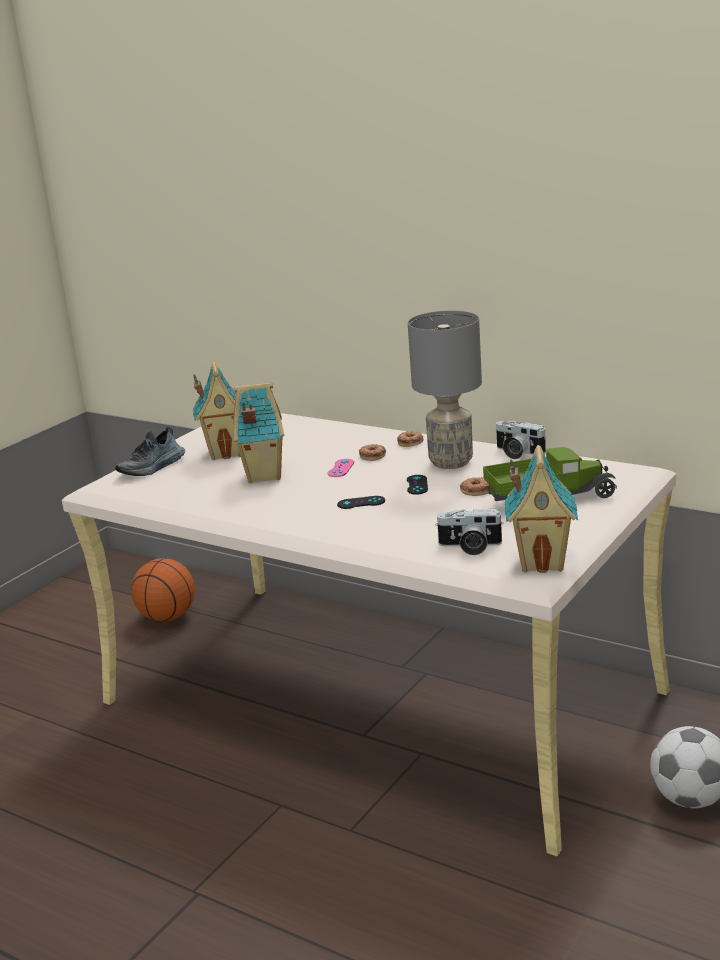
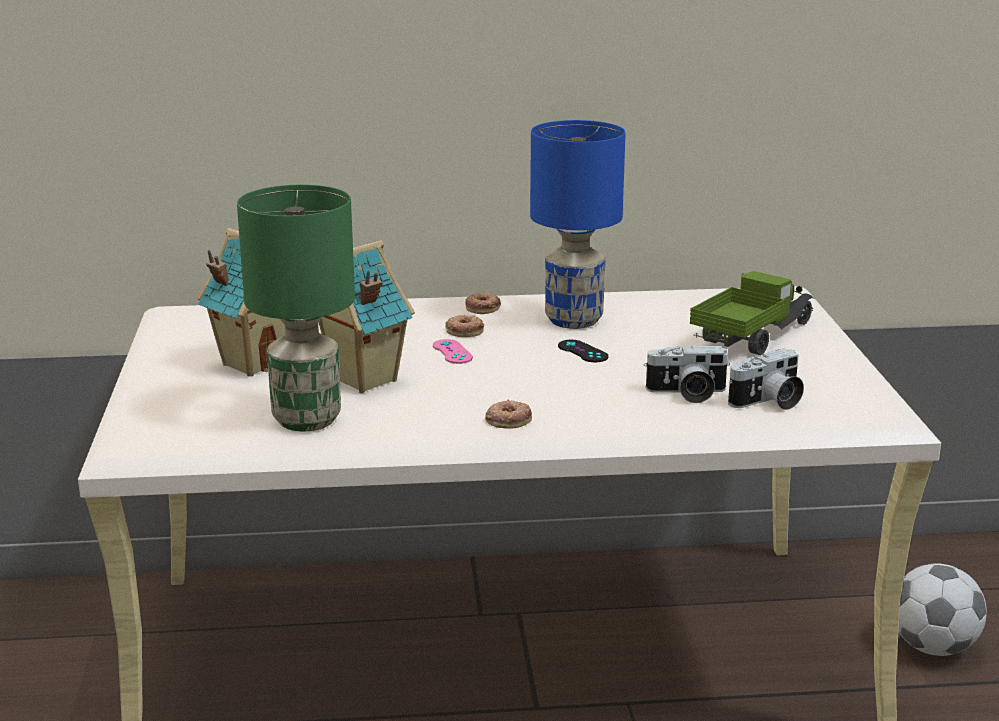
camera: 40 degrees left, 0 degrees up
shoe [115,427,185,476] -> none
basketball [131,558,195,621] -> none
black game controller [337,496,385,509] -> none
grey table lamp [408,311,482,469] -> blue table lamp [530,120,626,329]
donut [460,477,490,496] -> donut moved to [485,400,532,429]
camera [495,421,546,459] -> camera moved to [644,346,730,403]
toy house [505,445,578,573] -> none
none -> green table lamp [237,185,355,431]

